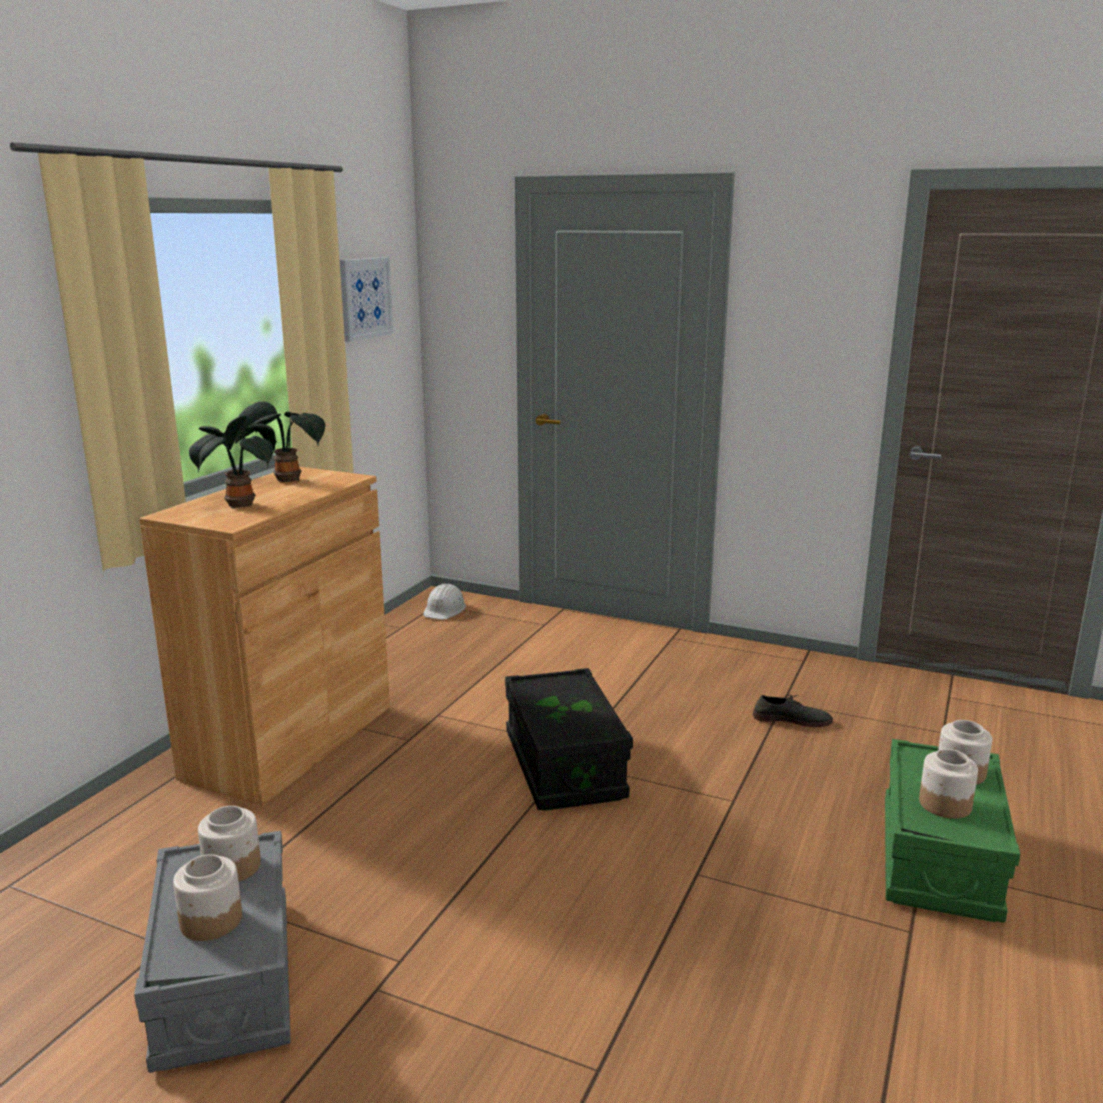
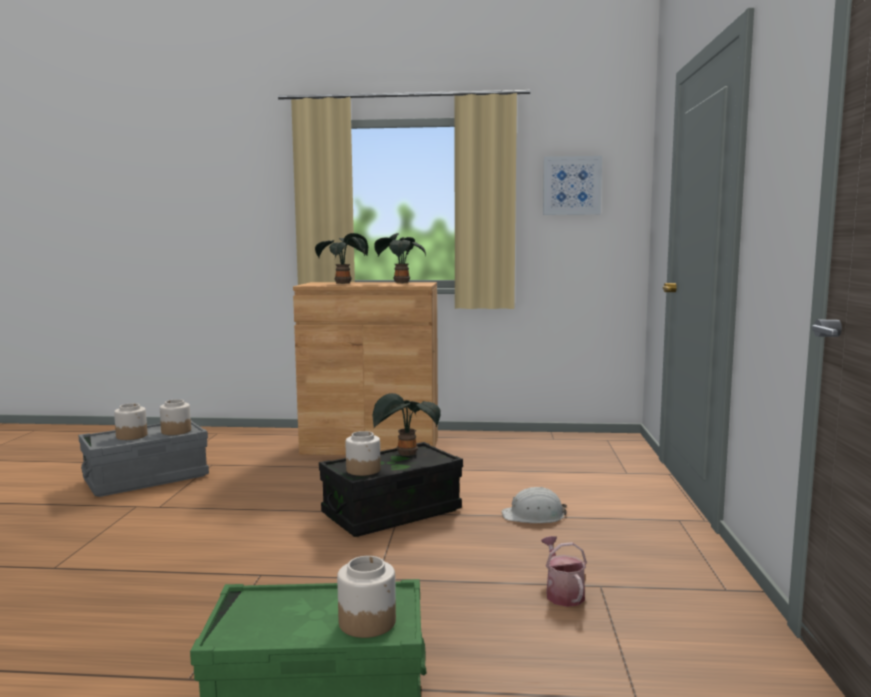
camera: 70 degrees right, 10 degrees down
white hard hat [423,584,466,620] -> white hard hat moved to [502,487,567,523]
grey shoe [753,694,833,727] -> watering can [541,536,587,607]
jar [919,749,978,819] -> jar moved to [346,431,381,476]
none -> potted plant [373,393,441,456]

